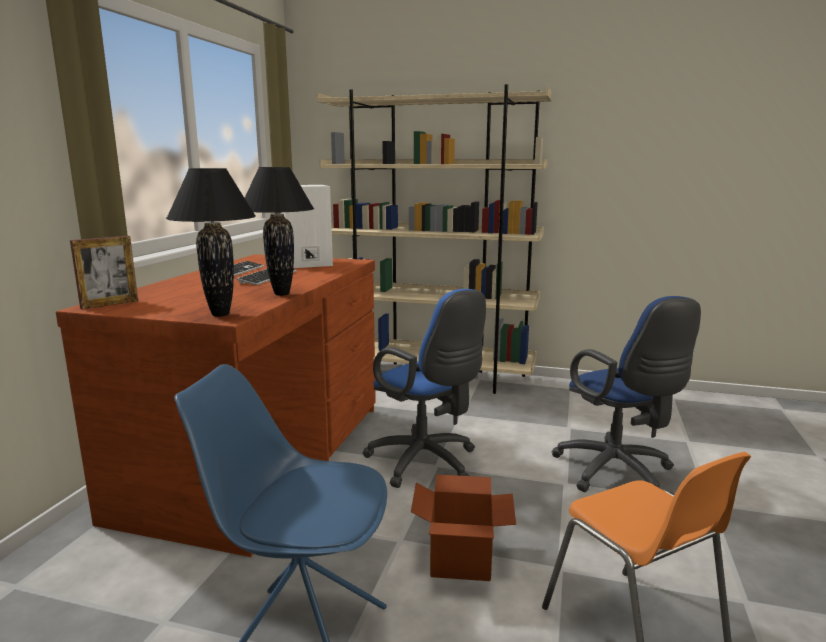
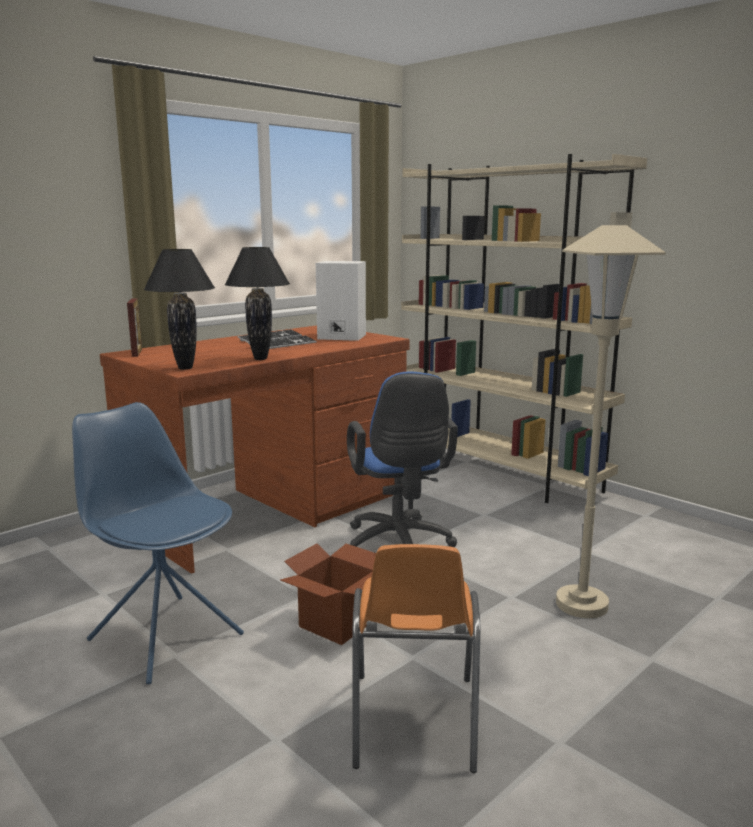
camera: 30 degrees right, 0 degrees up
picture frame [70,236,138,309] -> picture frame turned 90 degrees counterclockwise [127,298,142,357]
blue office chair [551,296,701,492] -> beige floor lamp [556,225,666,618]

